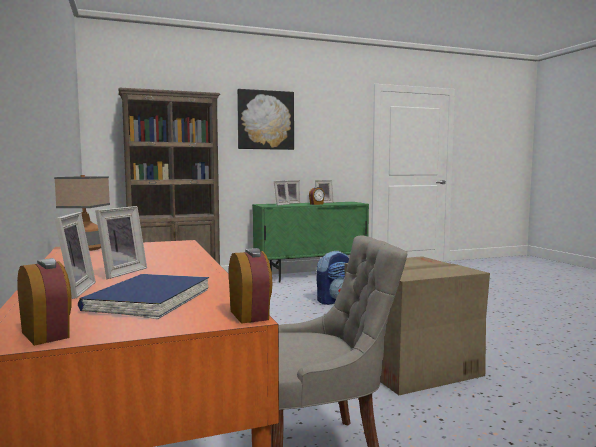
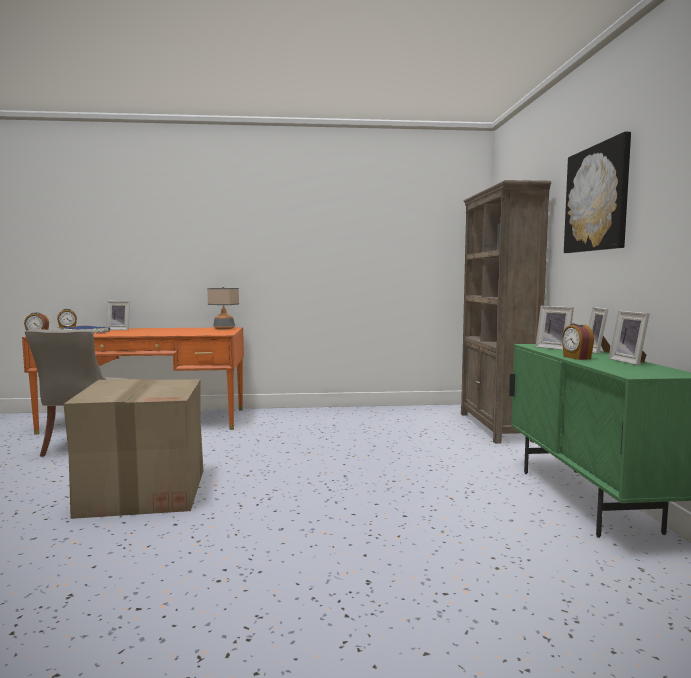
camera: 105 degrees right, 0 degrees up
picture frame [95,206,147,279] -> none
backpack [316,251,349,305] -> none

